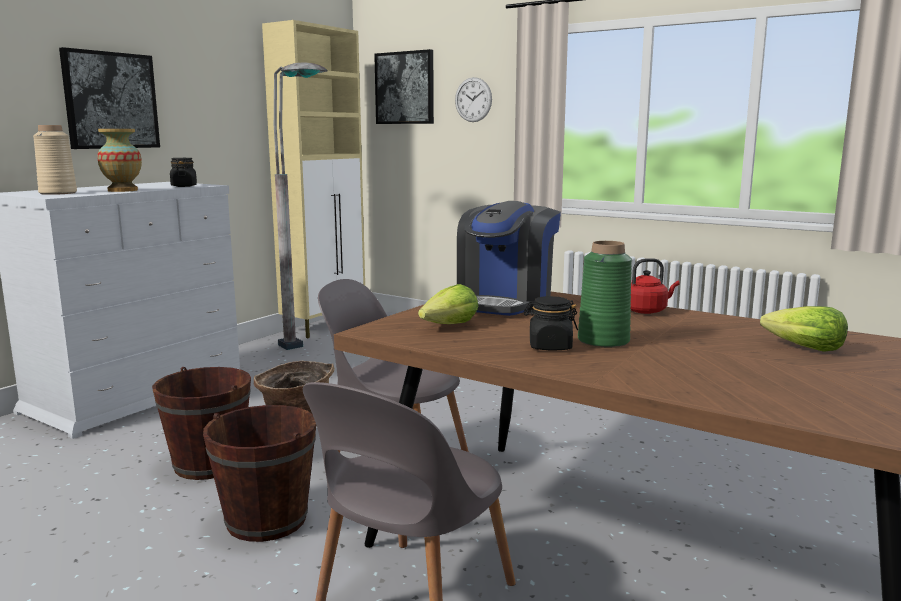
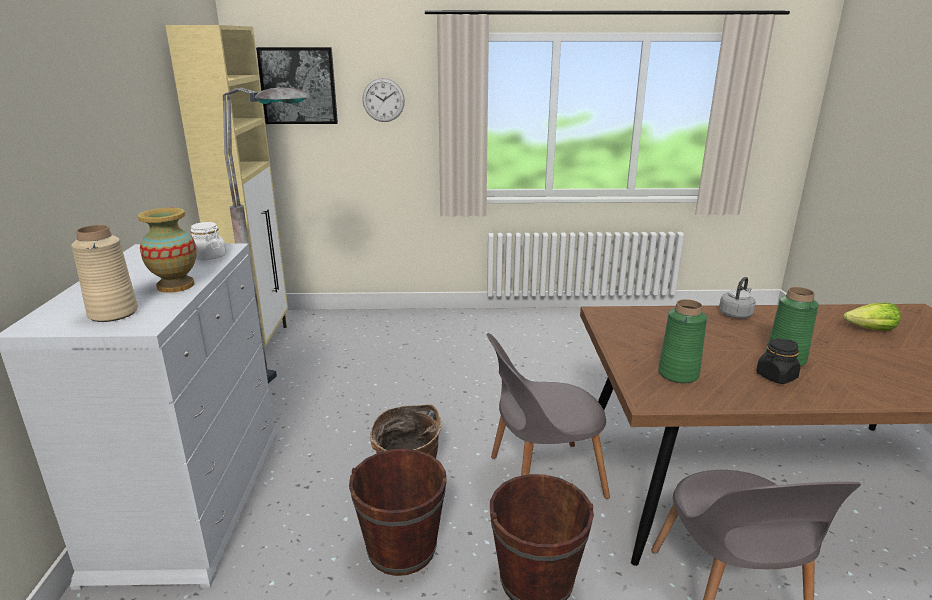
camera: 35 degrees left, 10 degrees up
picture [59,47,160,149] -> none
black jar [170,158,197,187] -> white jar [190,222,227,261]
lettuce [418,284,478,324] -> green vase [658,299,707,383]
coffee machine [457,201,561,316] -> none
red kettle [630,258,680,314] -> grey kettle [719,277,756,319]

